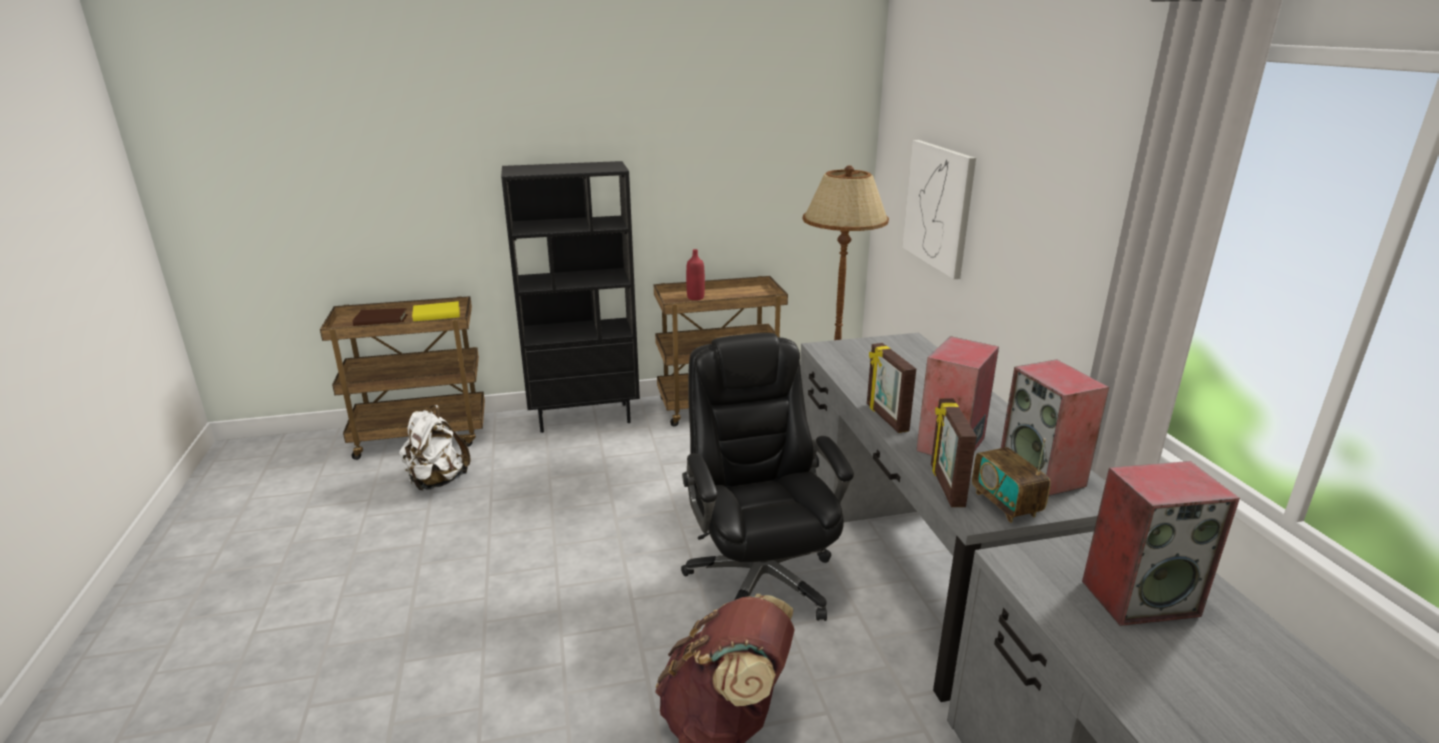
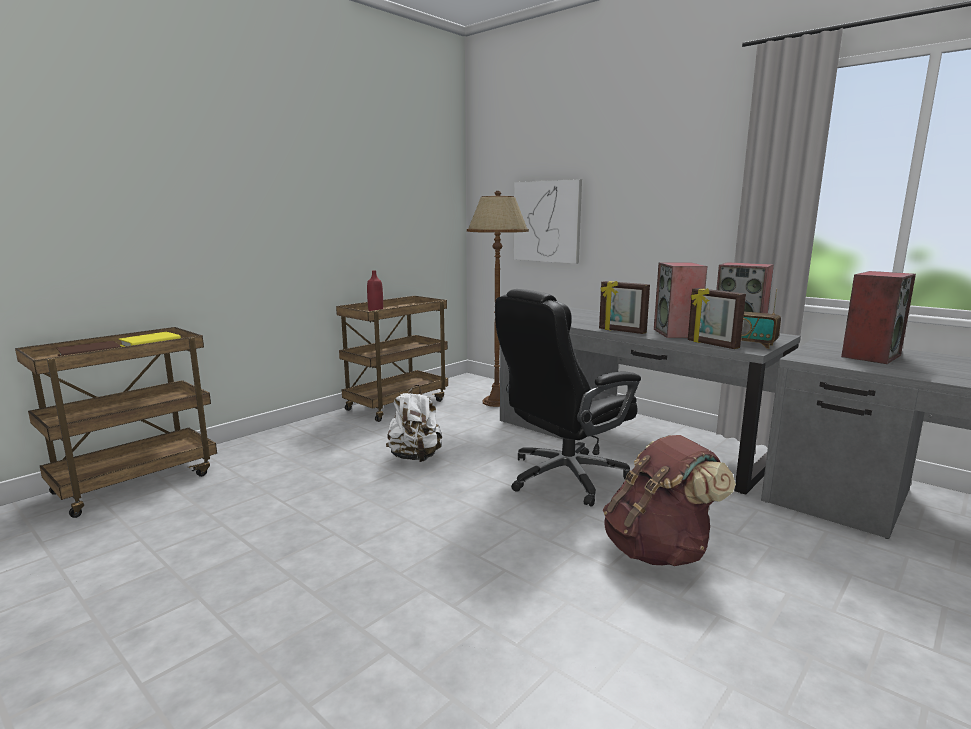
camera: 35 degrees left, 10 degrees down
white backpack [399,405,471,491] -> white backpack moved to [386,385,442,462]
black bookcase [501,161,640,433] -> none
black office chair [681,333,854,621] -> black office chair turned 75 degrees counterclockwise [495,289,641,507]

